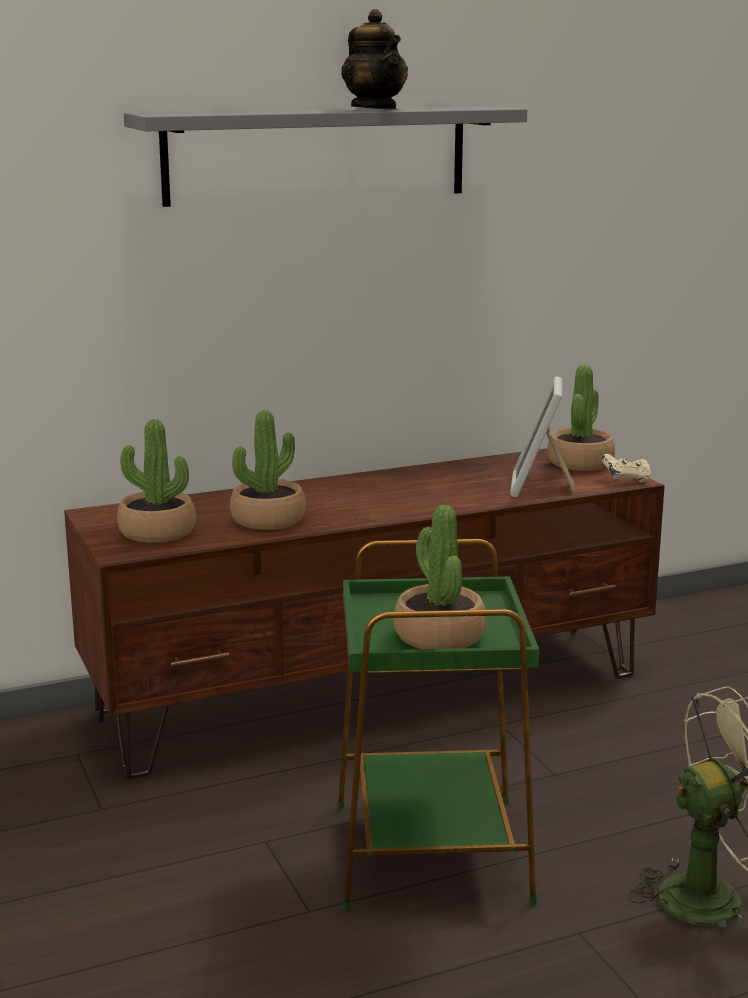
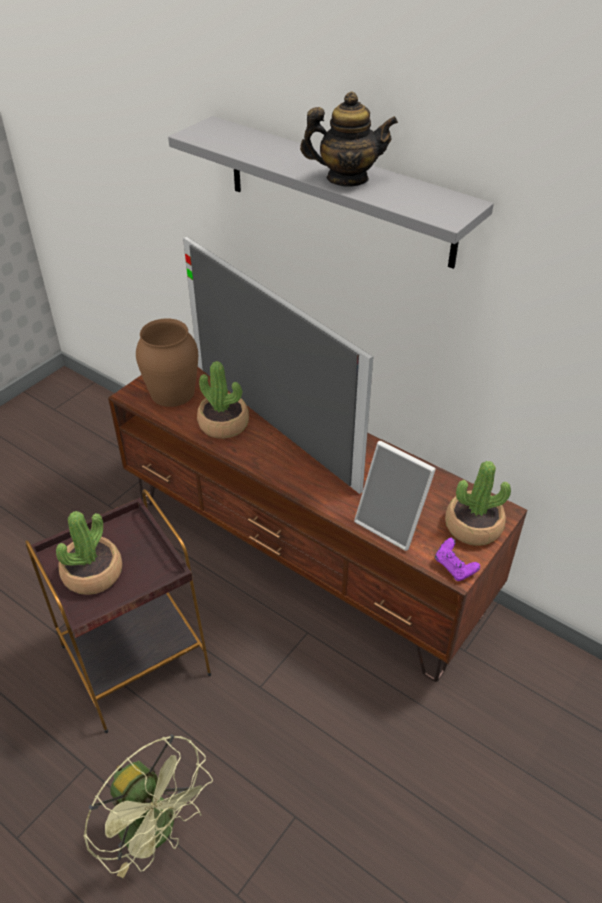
camera: 60 degrees right, 25 degrees up
potted plant [117,419,196,543] -> brown vase [136,318,198,407]
green side table [338,539,539,911] -> brown side table [25,489,211,733]
teapot [341,9,408,110] -> teapot turned 120 degrees counterclockwise [300,92,398,187]
picture frame [510,376,574,497] -> picture frame turned 120 degrees counterclockwise [354,441,436,551]
beige game controller [602,454,650,483] -> purple game controller [435,538,480,581]
none -> television [183,237,373,494]

